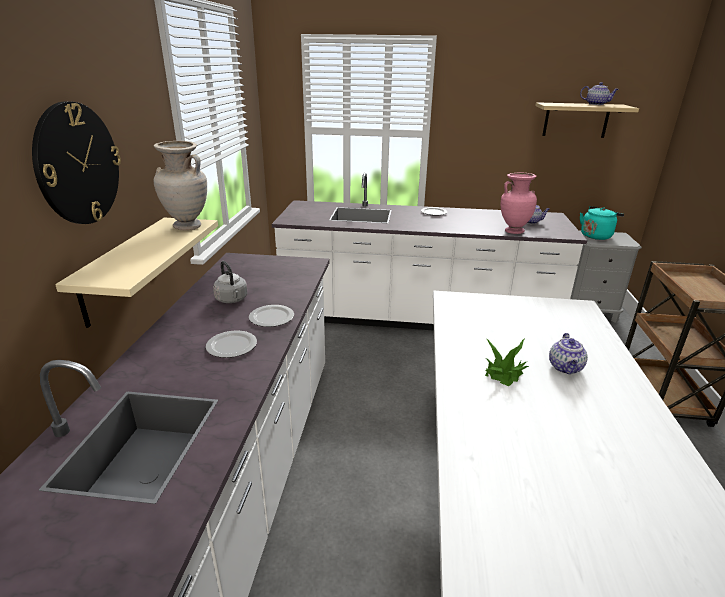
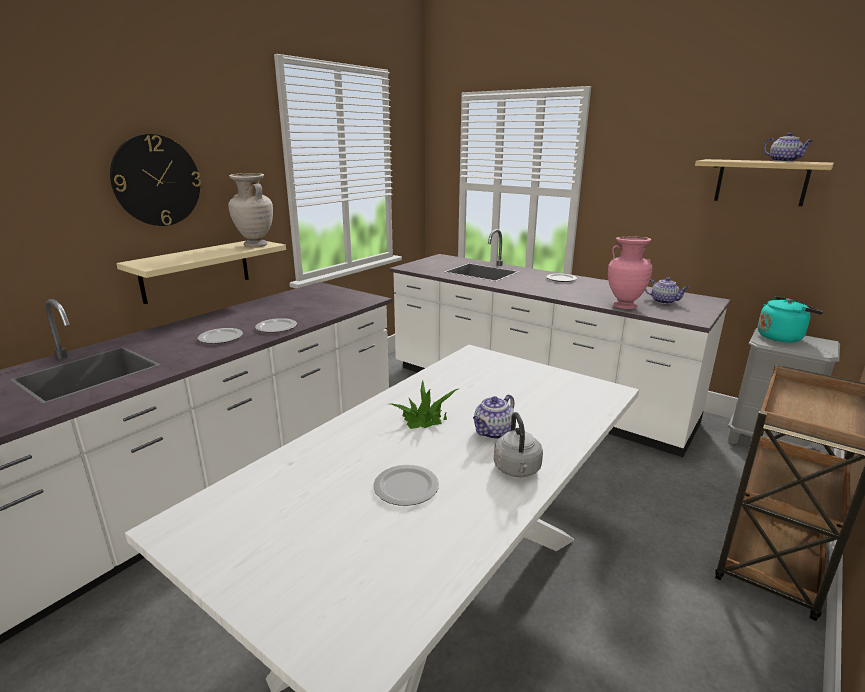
camera: 30 degrees right, 5 degrees down
grey kettle [213,261,247,303] -> grey kettle moved to [494,412,543,477]
none -> plate [373,465,439,506]

